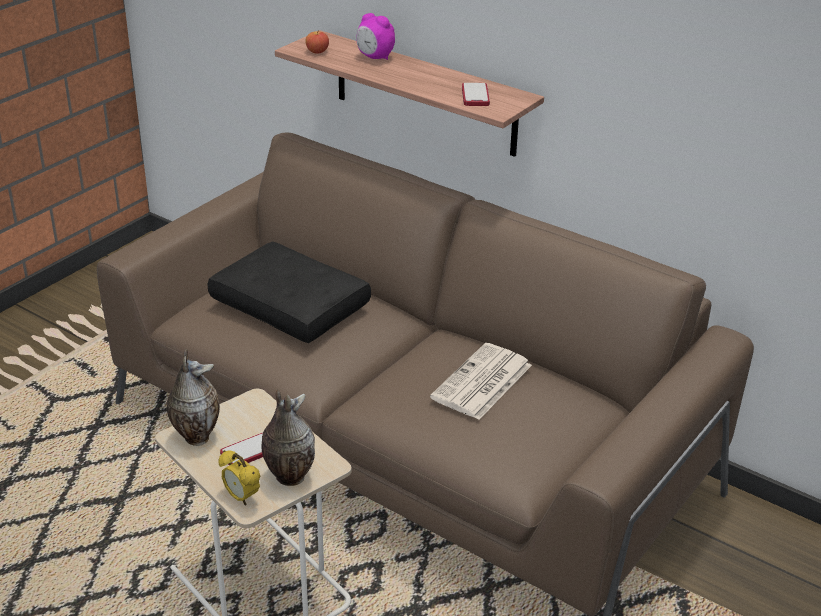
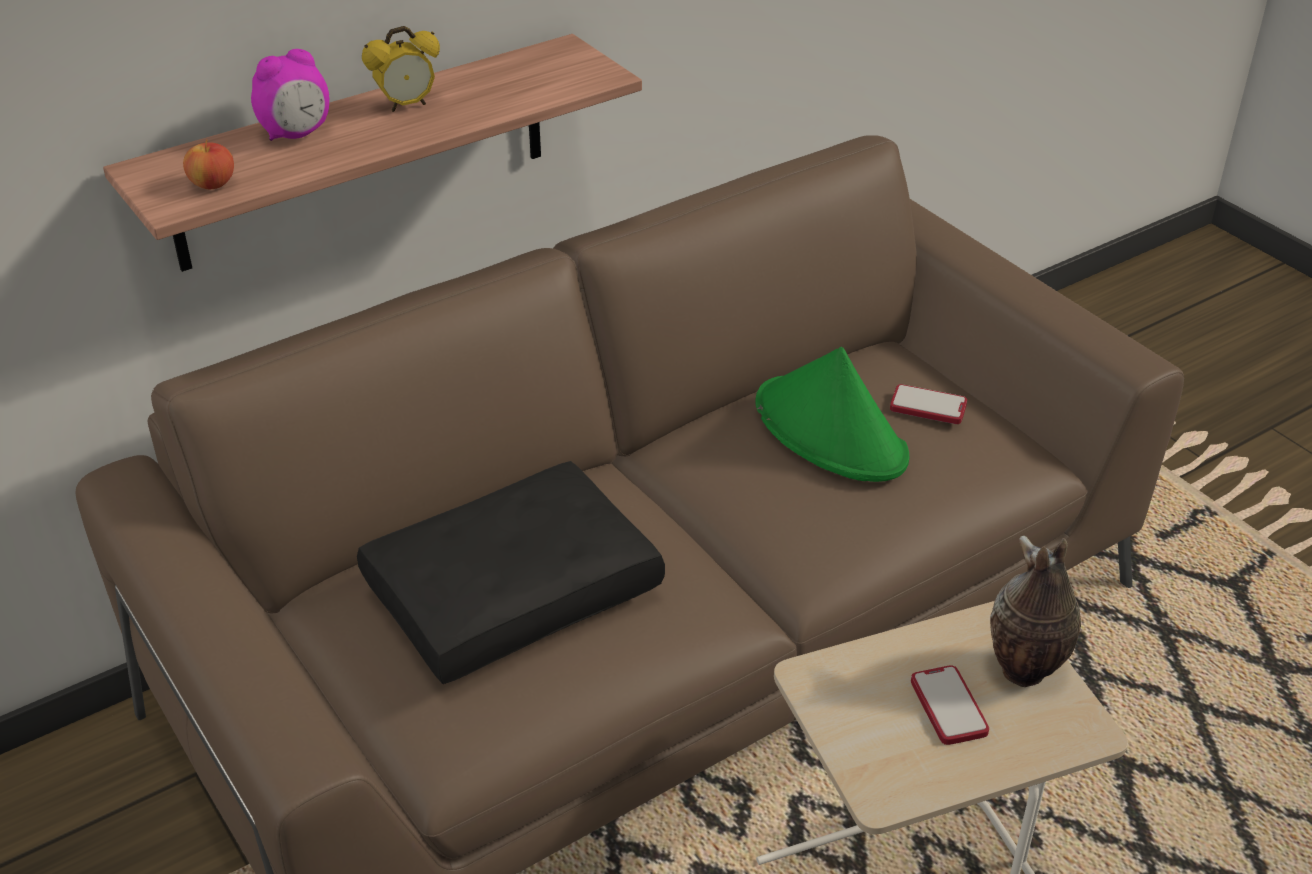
camera: 70 degrees left, 5 degrees up
vase [167,348,220,446] -> none
alarm clock [218,450,260,505] -> alarm clock moved to [362,26,440,112]
newspaper [430,343,532,420] -> green hat [756,347,909,482]
phone [462,83,490,106] -> phone moved to [890,384,967,424]

